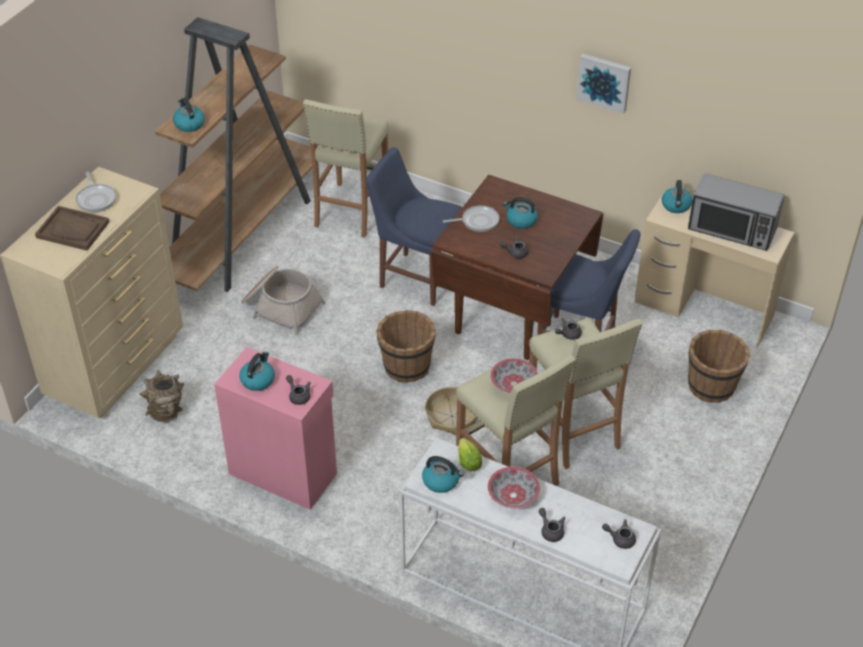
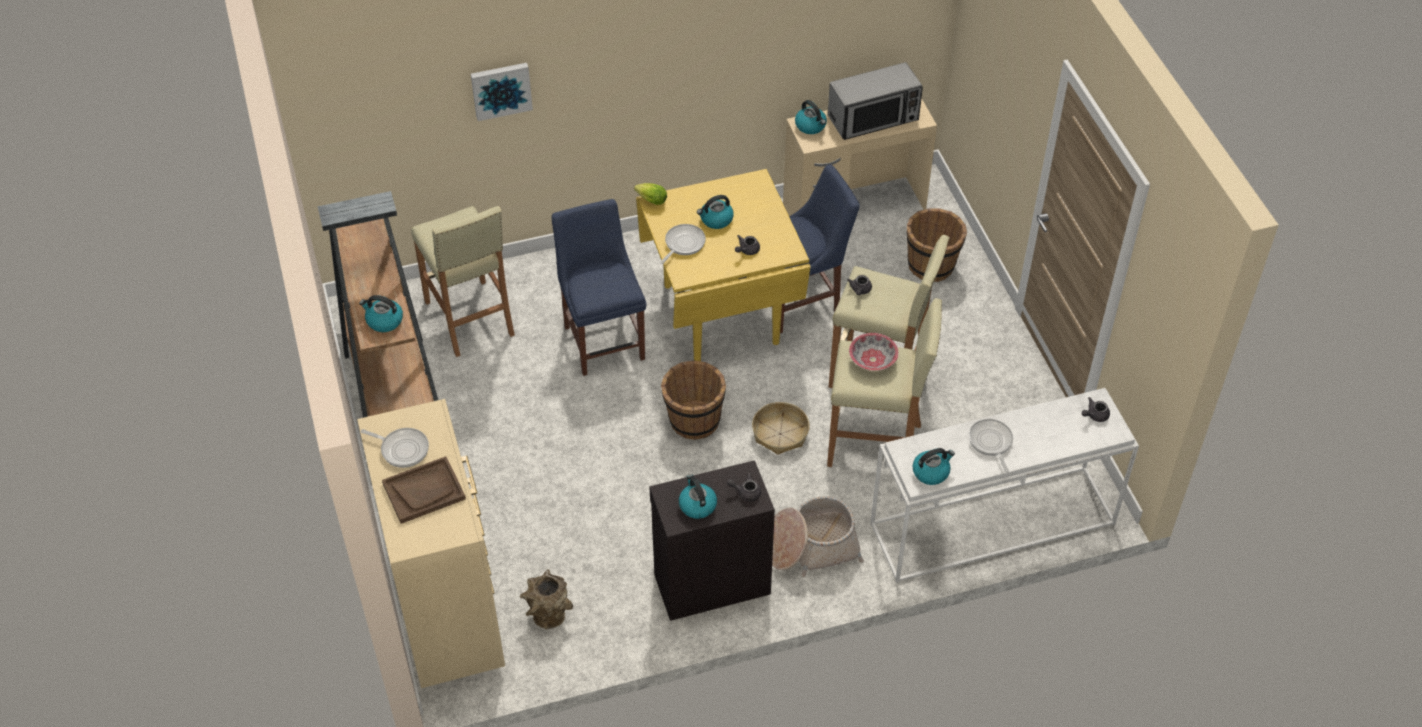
camera: 45 degrees left, 5 degrees up
pink cabinet [214,347,337,510] -> black cabinet [649,460,775,621]
basket [241,265,326,336] -> basket moved to [772,496,864,577]
blue chair [365,147,462,306] -> blue chair turned 90 degrees clockwise [552,199,647,376]
brown dining table [431,175,604,360] -> yellow dining table [636,169,811,361]
lettuce [458,438,482,471] -> lettuce moved to [634,183,667,205]
bowl [488,467,540,509] -> frying pan [969,419,1013,472]
grey teapot [539,508,565,542] -> none
picture [576,54,631,114] -> picture moved to [471,63,533,121]

